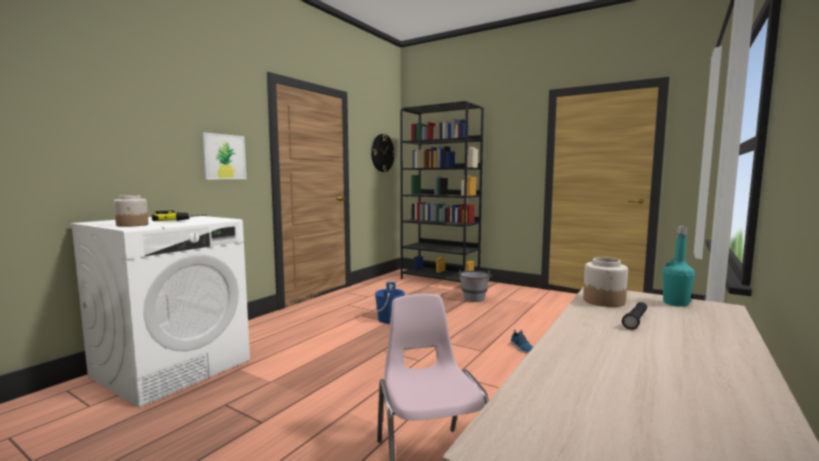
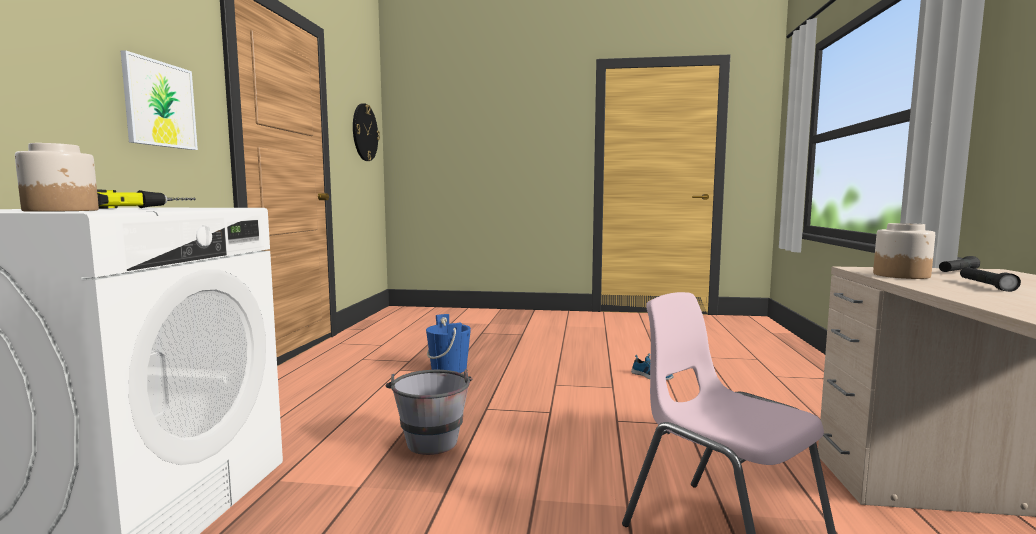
camera: 25 degrees left, 0 degrees up
black bookcase [400,101,484,282] -> none
grey bucket [457,269,492,302] -> grey bucket moved to [386,369,472,455]
turquoise bottle [663,226,695,307] -> black flashlight [939,256,980,272]

